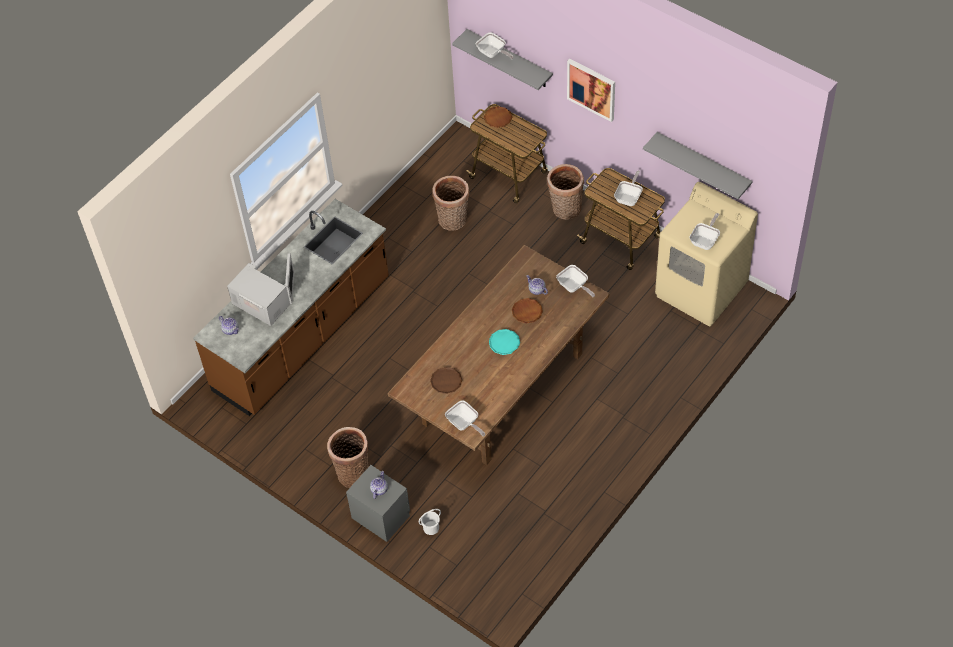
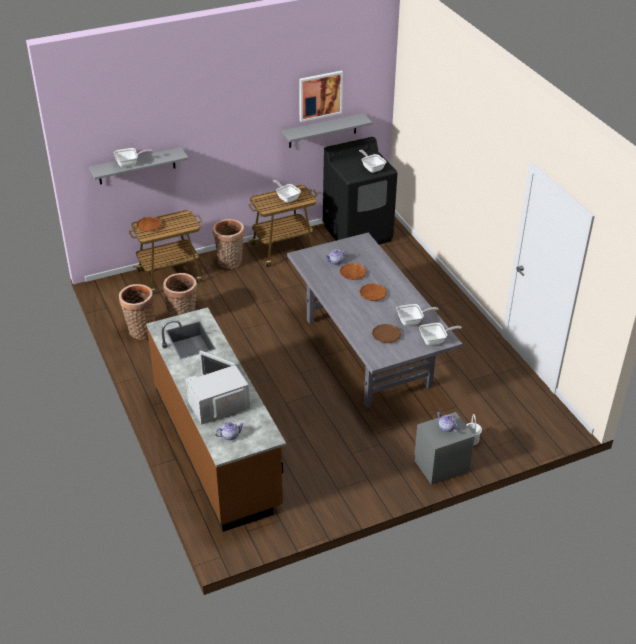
camera: 65 degrees left, 15 degrees down
basket [327,427,368,488] -> basket moved to [119,284,155,340]
brown dining table [388,245,609,465] -> grey dining table [287,233,462,408]
turquoise plate [489,329,520,355] -> brown plate [359,283,387,301]
frying pan [556,265,595,297] -> frying pan moved to [396,304,438,326]
picture [567,59,615,122] -> picture moved to [299,71,343,122]
beige washing machine [655,182,758,326] -> black washing machine [323,137,398,244]

